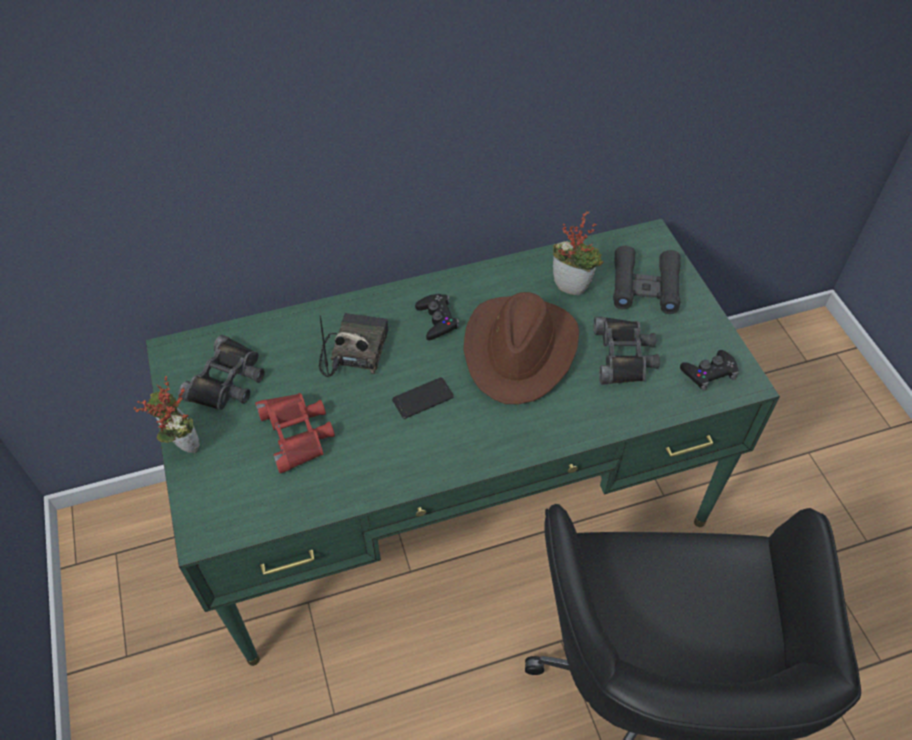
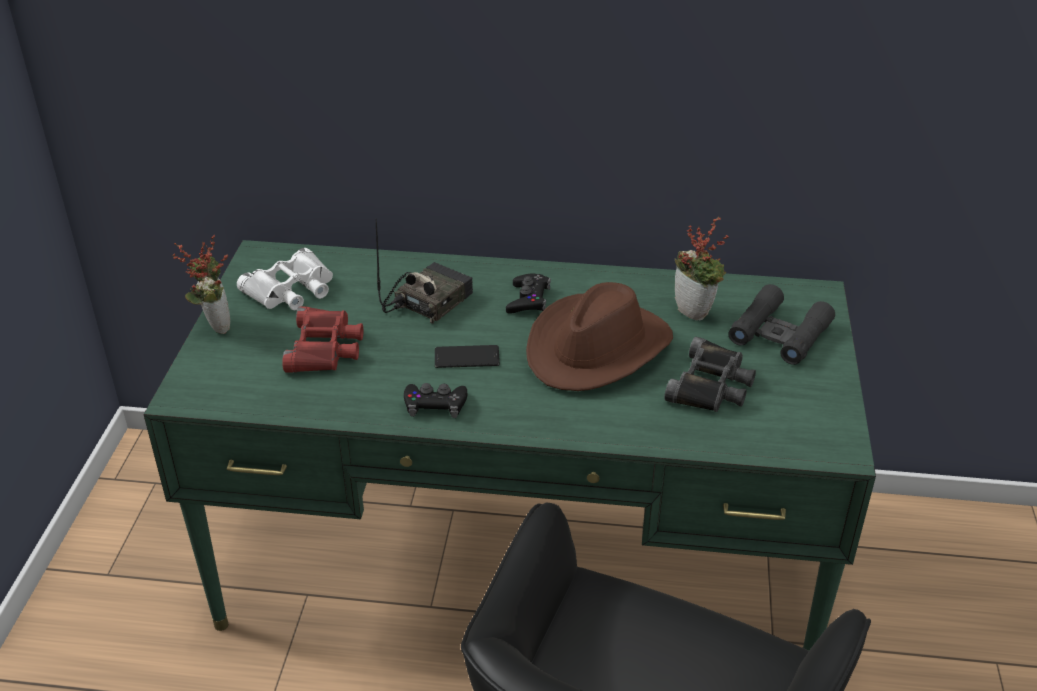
camera: 25 degrees right, 15 degrees down
black binoculars [178,335,265,410] -> white binoculars [237,248,333,310]
black game controller [680,350,739,391] -> black game controller moved to [404,383,467,418]

